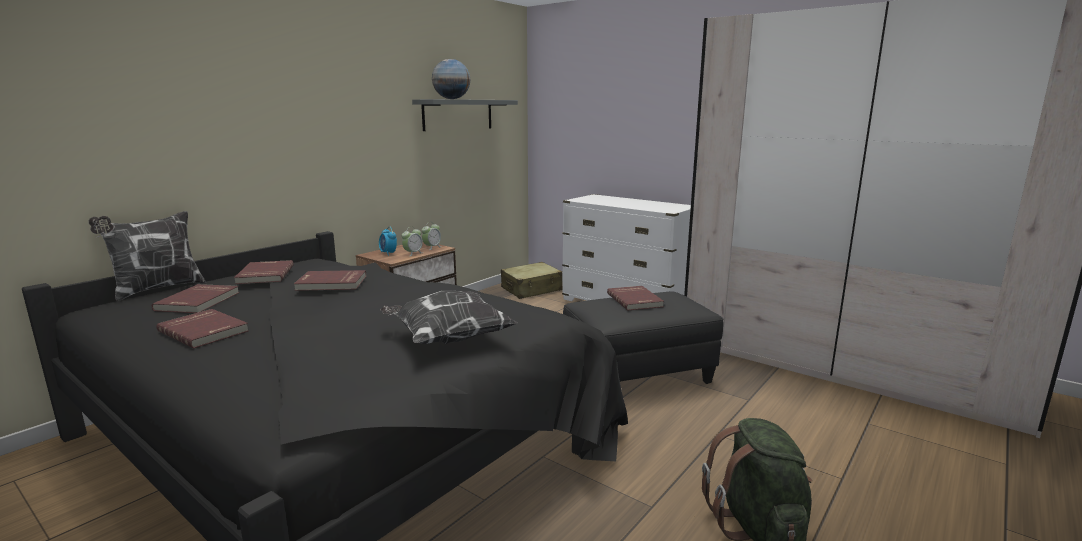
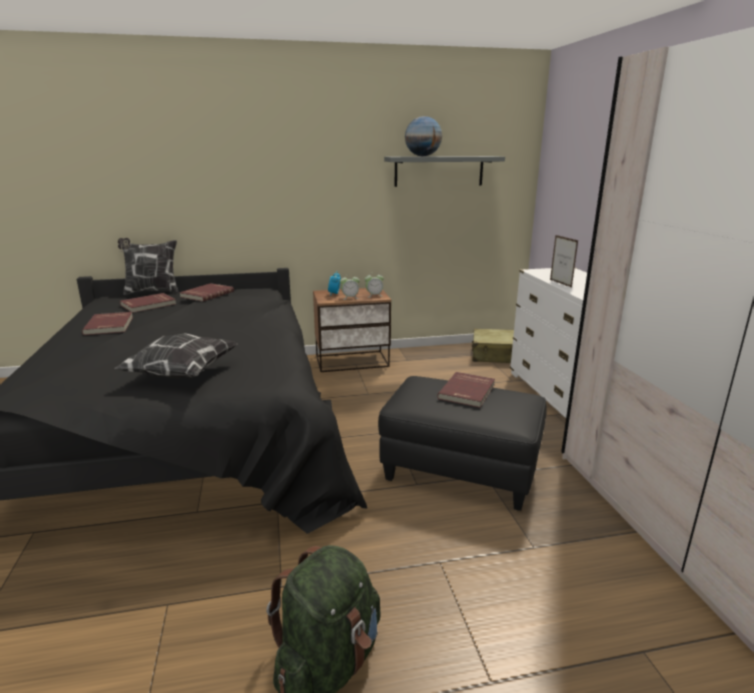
camera: 40 degrees right, 5 degrees up
red book [294,270,366,291] -> none
none -> picture frame [550,235,578,288]

